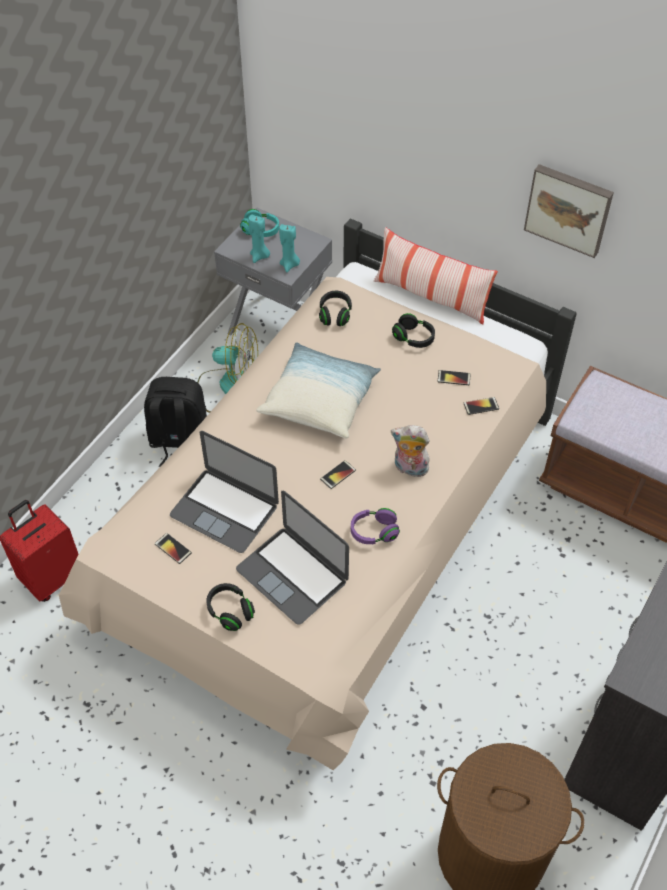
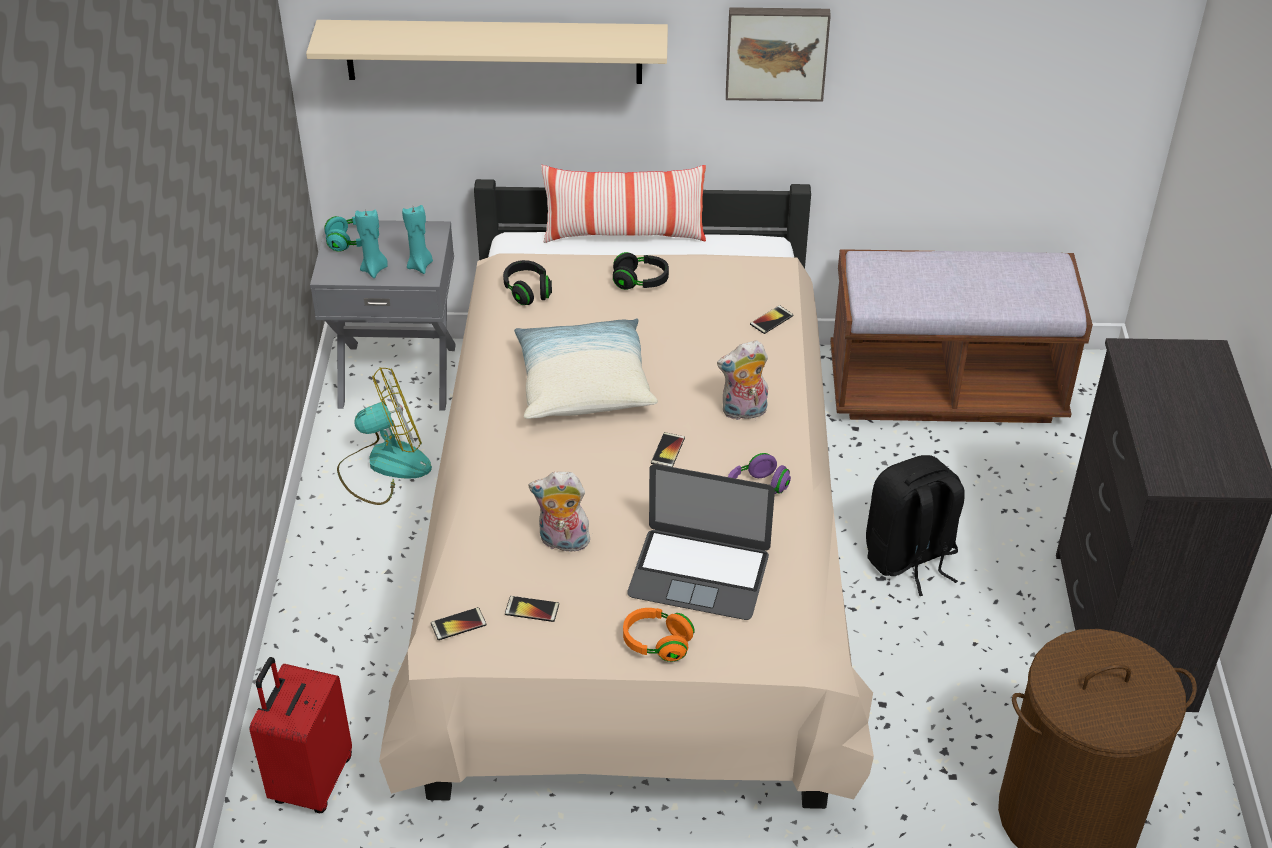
camera: 30 degrees left, 10 degrees down
black backpack [144,377,207,467] -> black backpack moved to [866,455,965,596]
laptop [170,431,279,553] -> plush toy [529,472,590,552]
black headphones [206,583,255,631] -> orange headphones [623,608,695,662]
phone [437,370,471,385] -> phone moved to [431,607,487,640]
none -> beige shelf [306,20,668,84]

